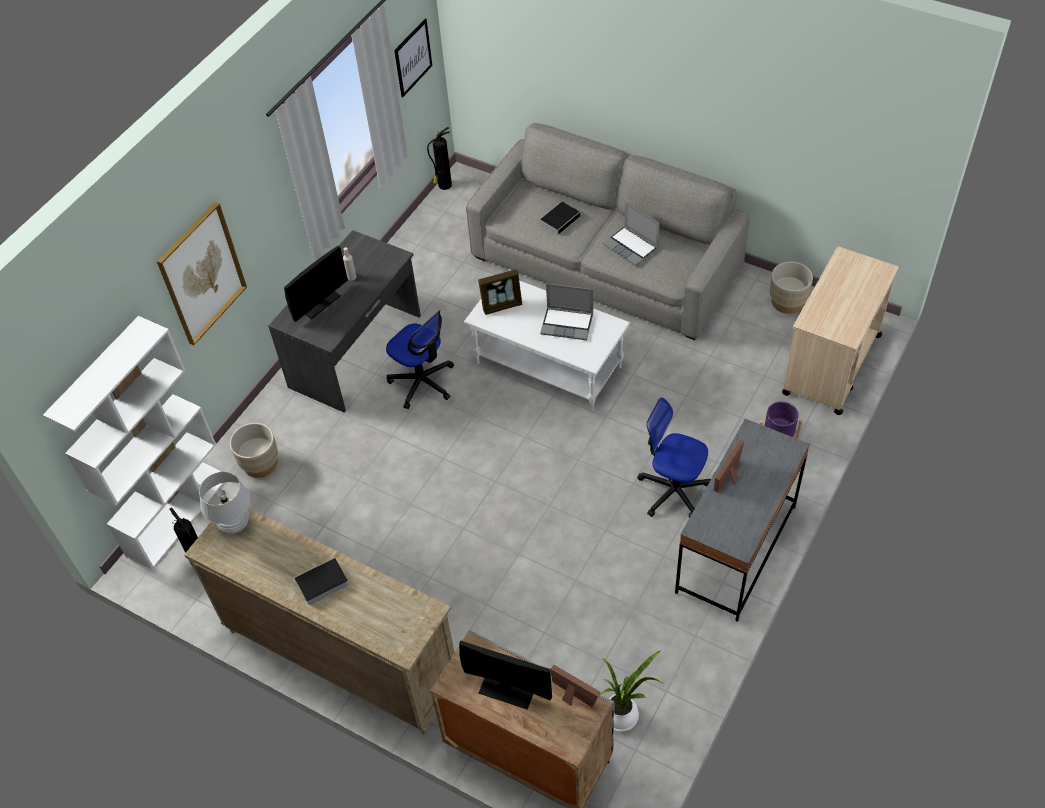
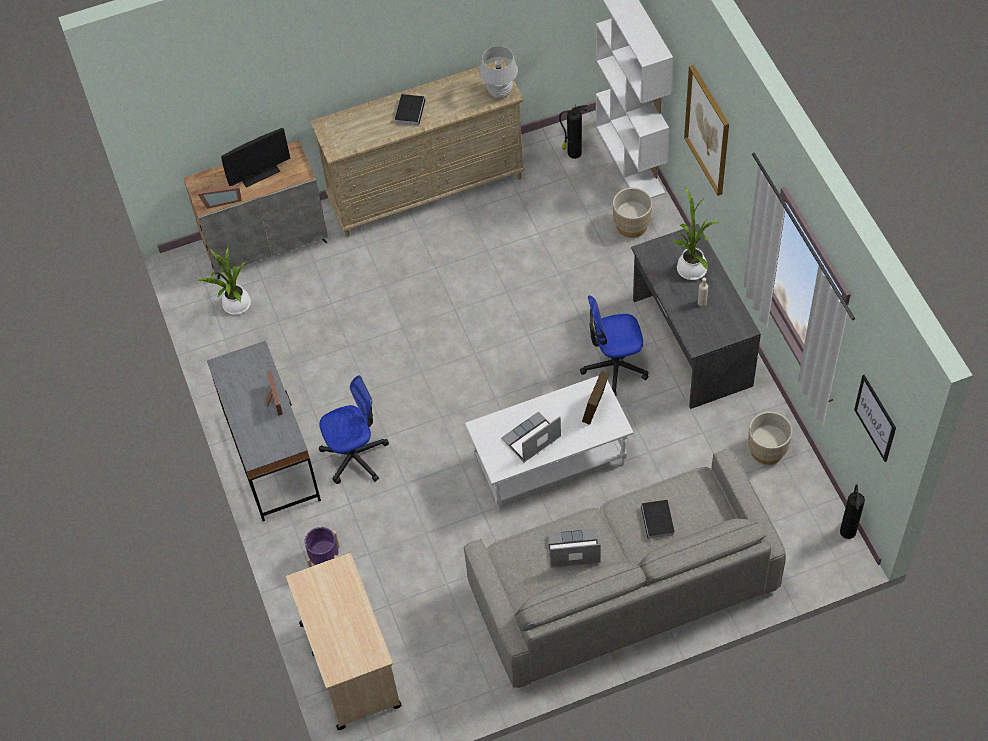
camera: 130 degrees right, 5 degrees up
monitor [284,246,348,322] -> potted plant [673,187,718,280]
beige planter [770,261,813,314] -> beige planter moved to [748,412,792,465]

